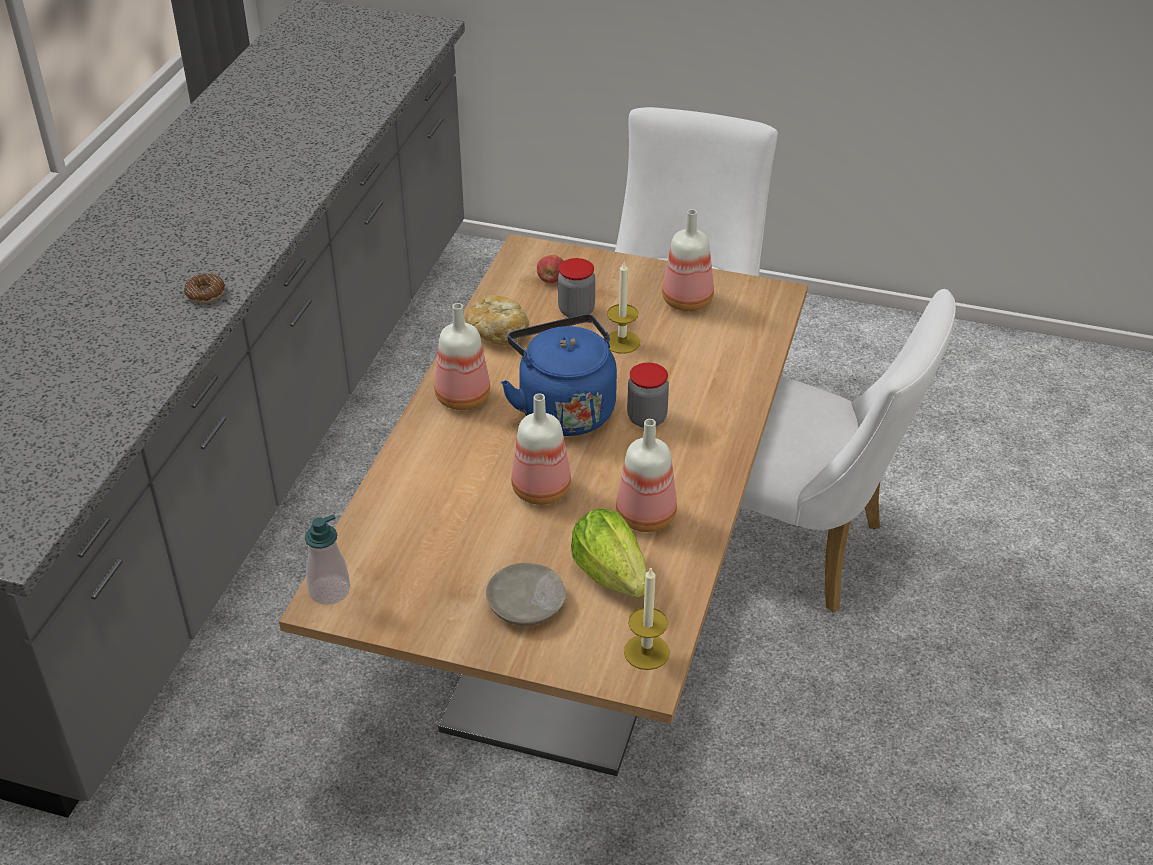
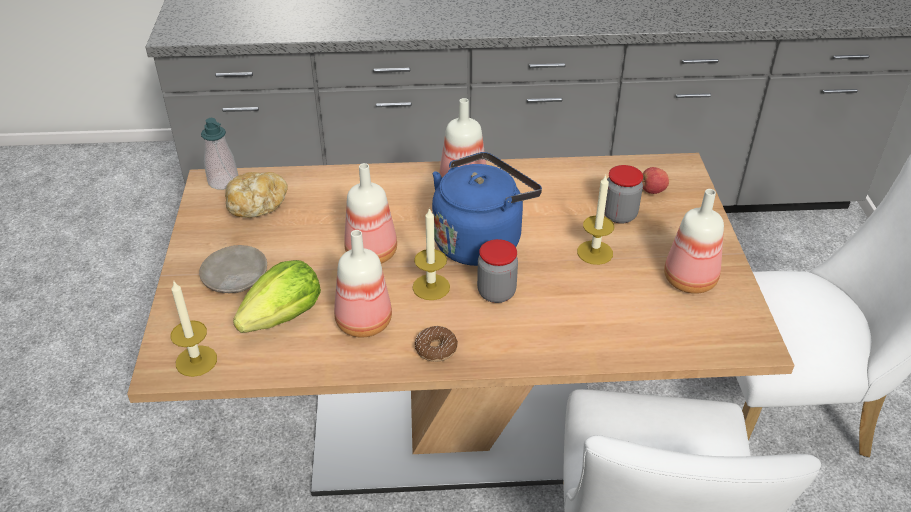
camera: 70 degrees right, 0 degrees up
donut [184,274,225,303] -> donut moved to [415,326,458,362]
bread [465,295,529,345] -> bread moved to [225,172,288,218]
none -> candle [413,208,450,300]

